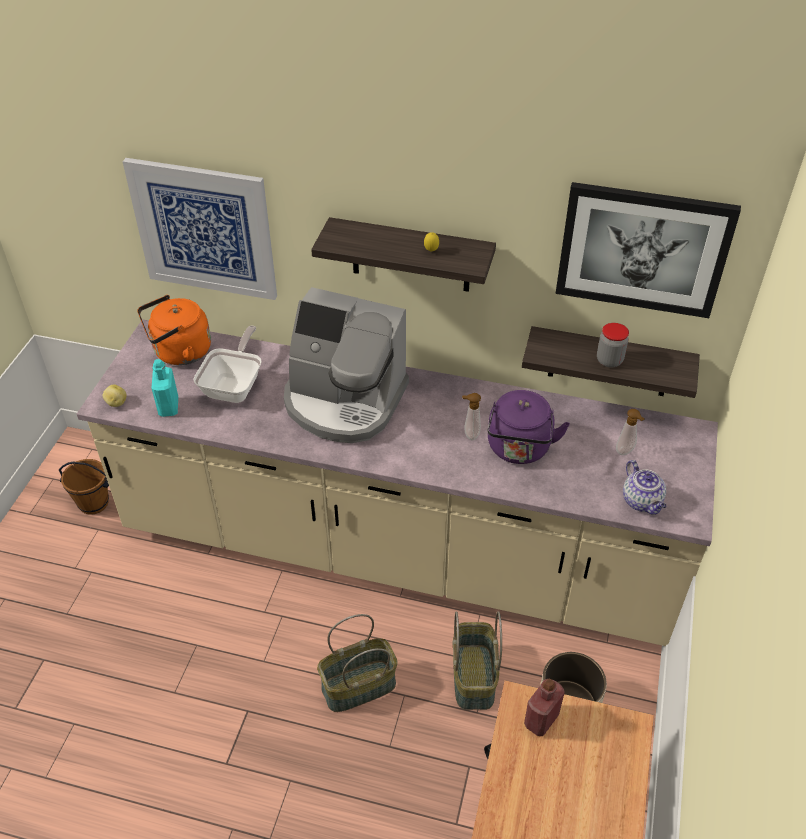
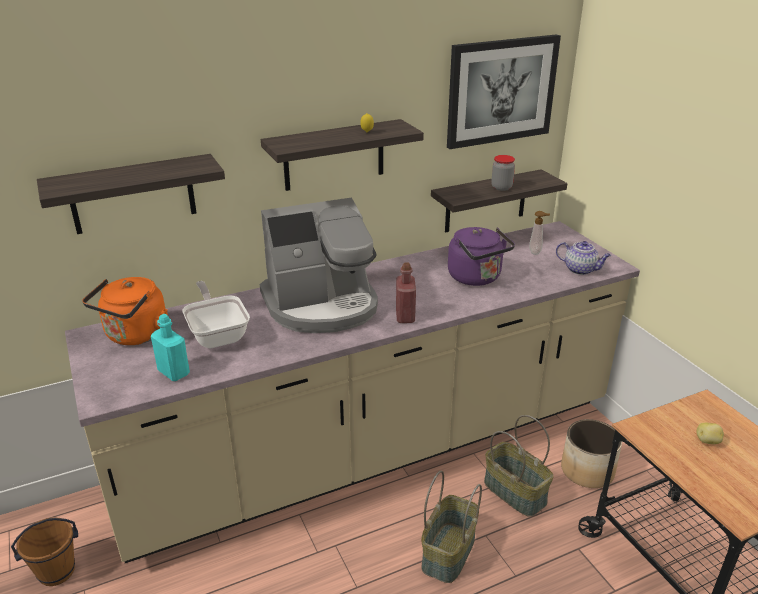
camera: 40 degrees left, 15 degrees down
potato [103,385,127,407] -> potato moved to [696,423,724,444]
picture [122,158,277,300] -> shelf [37,154,225,234]
soap dispenser [462,393,481,440] -> none
red bottle [524,678,565,736] -> red bottle moved to [396,263,416,323]

